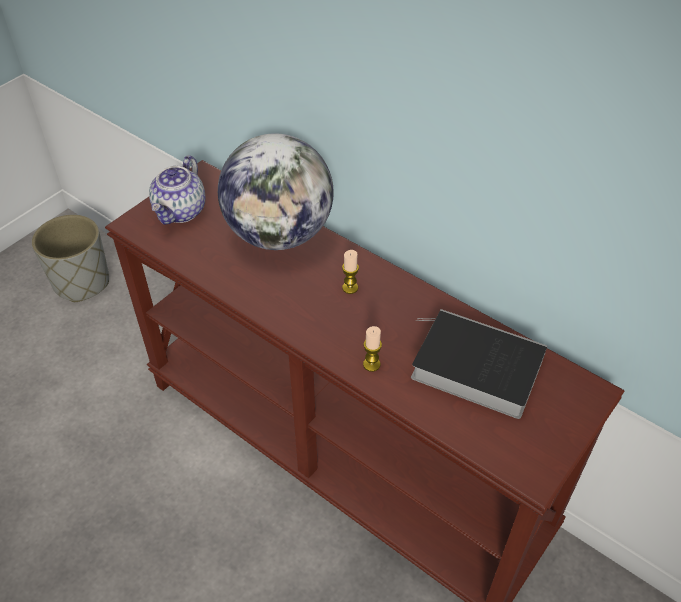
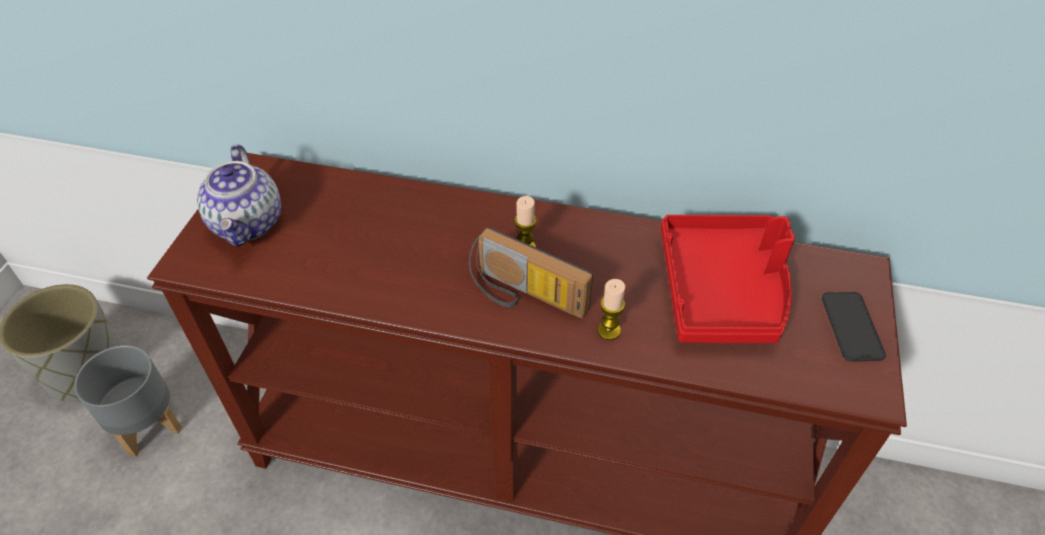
camera: 25 degrees left, 0 degrees up
globe [218,133,334,250] -> none
book [411,309,547,419] -> red tray [661,215,795,343]
none -> grey planter [74,345,182,457]
none -> radio [469,227,593,318]
none -> phone [822,292,886,362]

